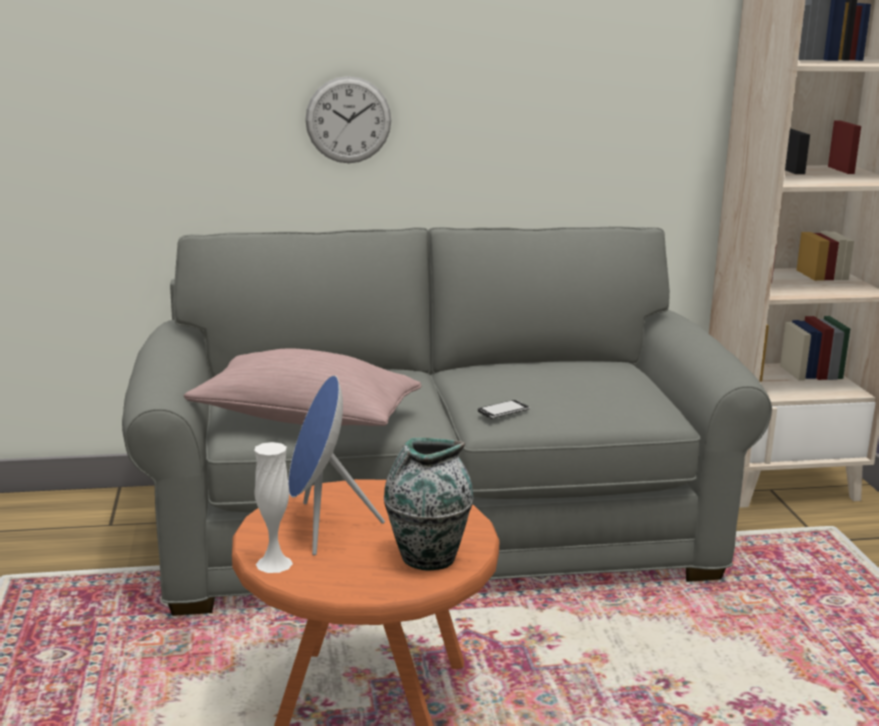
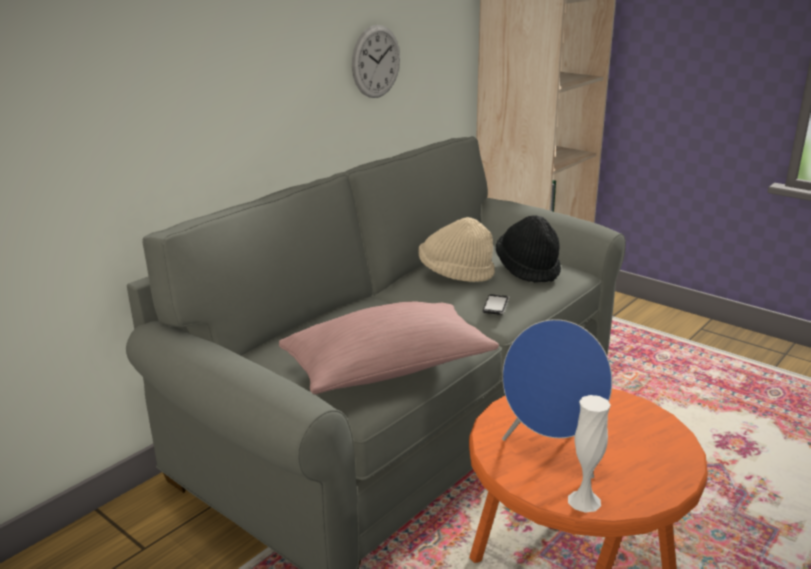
camera: 40 degrees left, 5 degrees up
wall clock [305,76,391,163] -> wall clock moved to [352,25,400,98]
vase [384,437,474,571] -> none
none -> beige hat [419,217,495,282]
none -> black hat [496,215,561,283]

